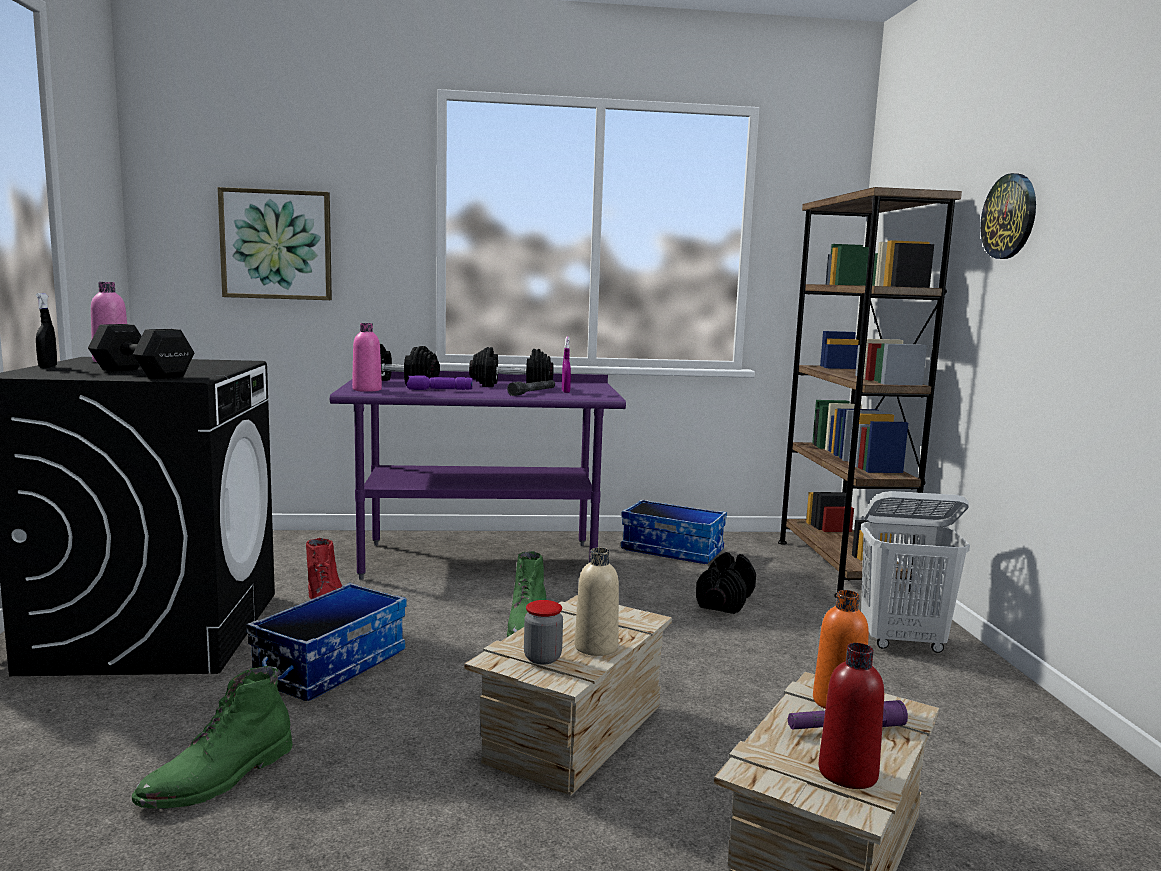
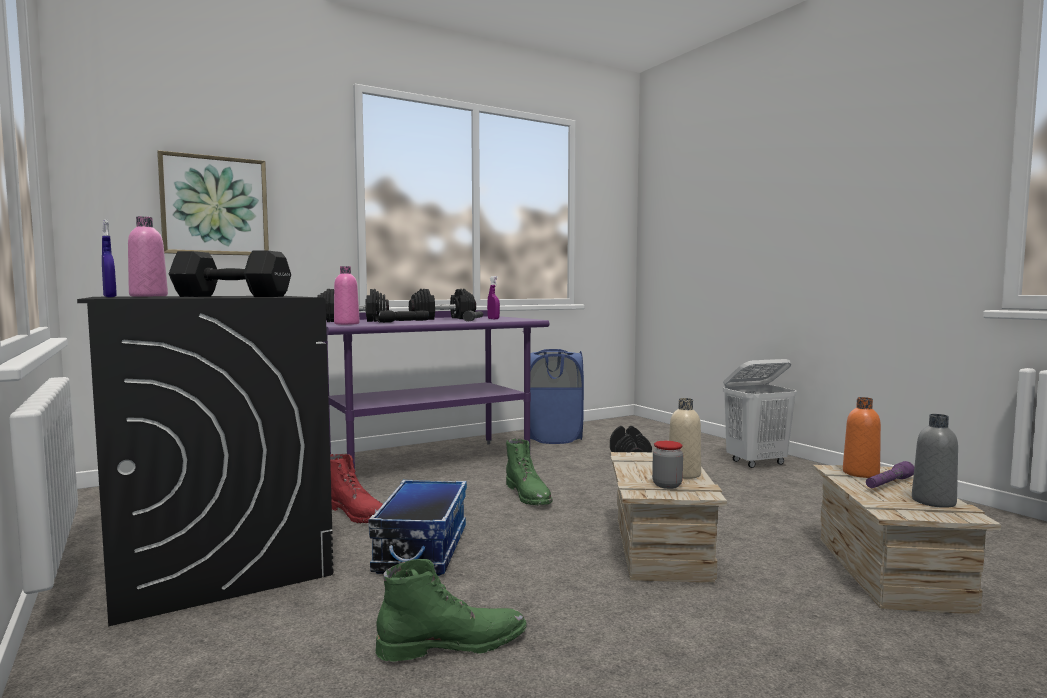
camera: 25 degrees left, 5 degrees down
black spray bottle [36,293,57,368] -> blue spray bottle [102,219,117,297]
green boot [132,666,293,809] -> green boot turned 120 degrees counterclockwise [376,559,527,662]
purple flashlight [407,375,472,390] -> black flashlight [375,310,429,323]
storage box [621,499,727,564] -> blue laundry basket [530,349,584,444]
brown bookcase [778,187,962,598] -> none
red bottle [818,643,884,789] -> grey bottle [912,414,958,508]
wall clock [980,173,1036,259] -> none

